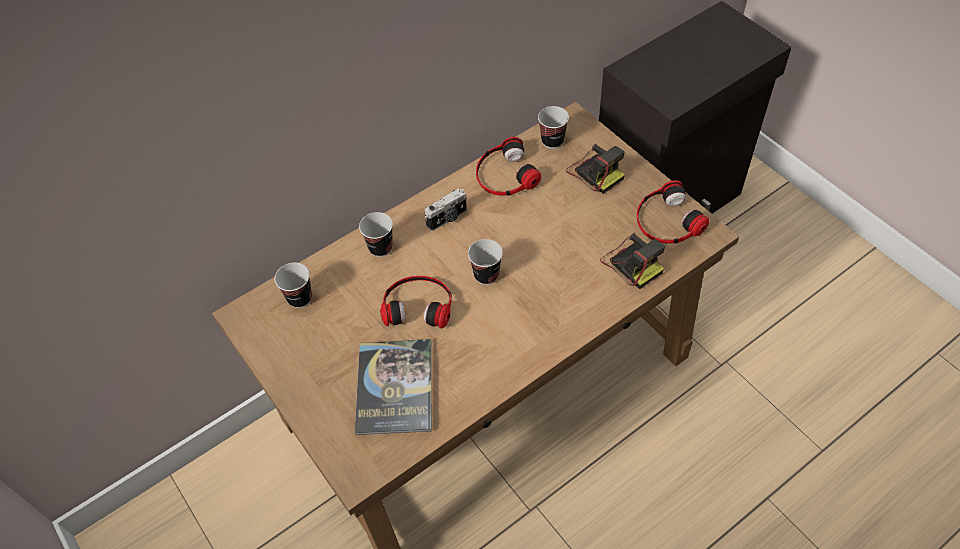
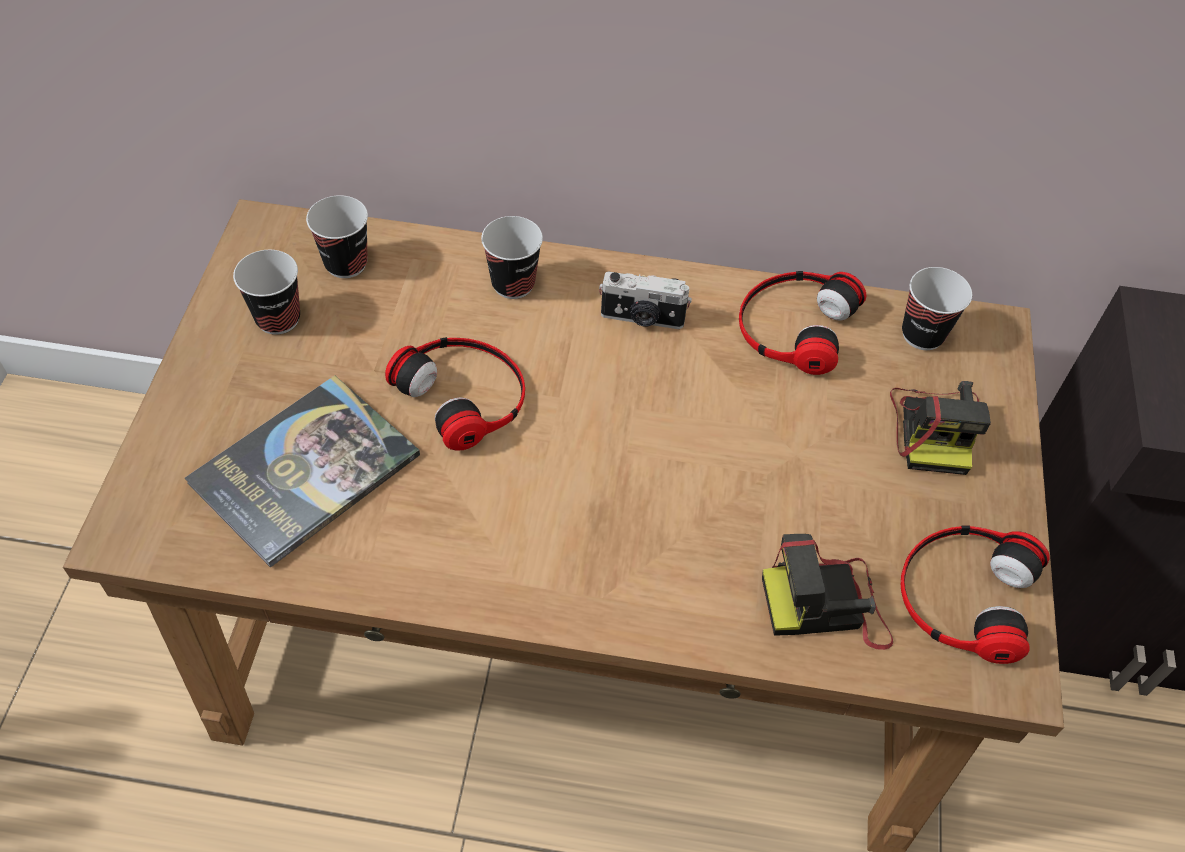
camera: 40 degrees right, 0 degrees up
cup [468,239,503,285] -> cup moved to [233,250,300,335]
camera [600,233,665,289] -> camera turned 75 degrees clockwise [762,534,893,650]

